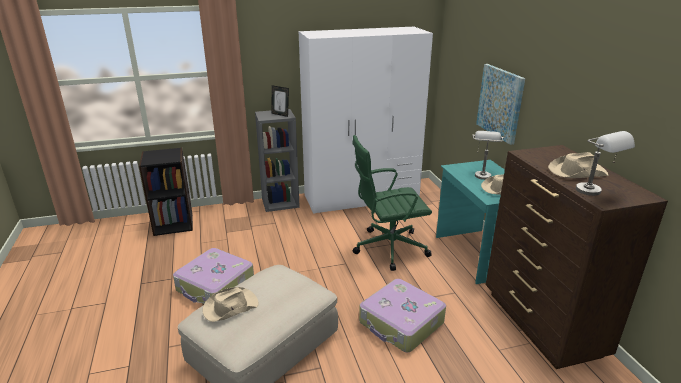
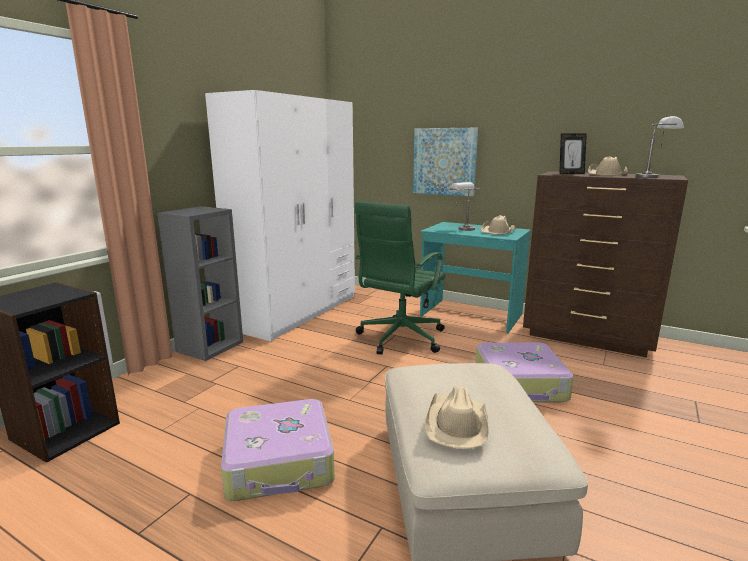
camera: 45 degrees left, 10 degrees down
picture frame [271,85,289,117] -> picture frame moved to [559,133,587,174]

